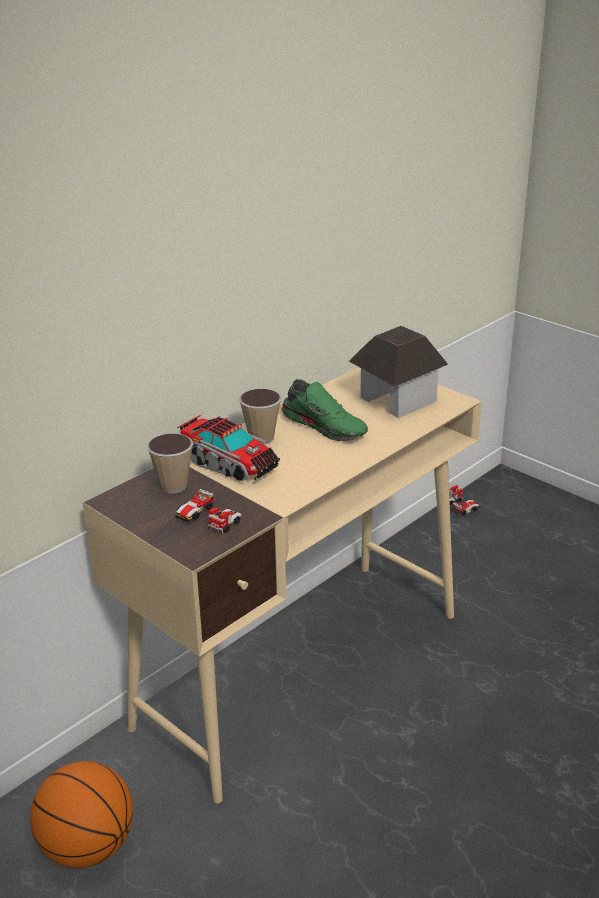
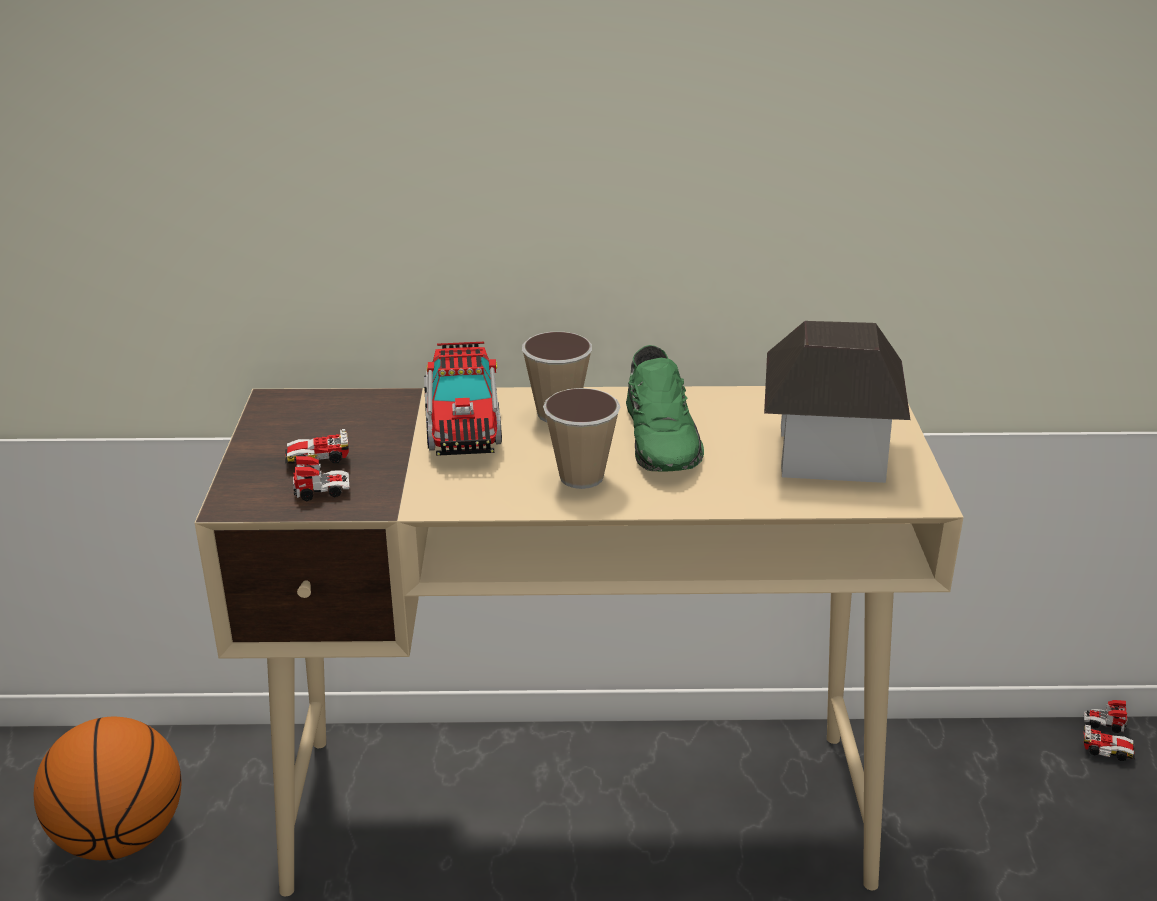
camera: 45 degrees right, 0 degrees up
cup [147,433,193,494] -> cup moved to [543,388,620,489]

